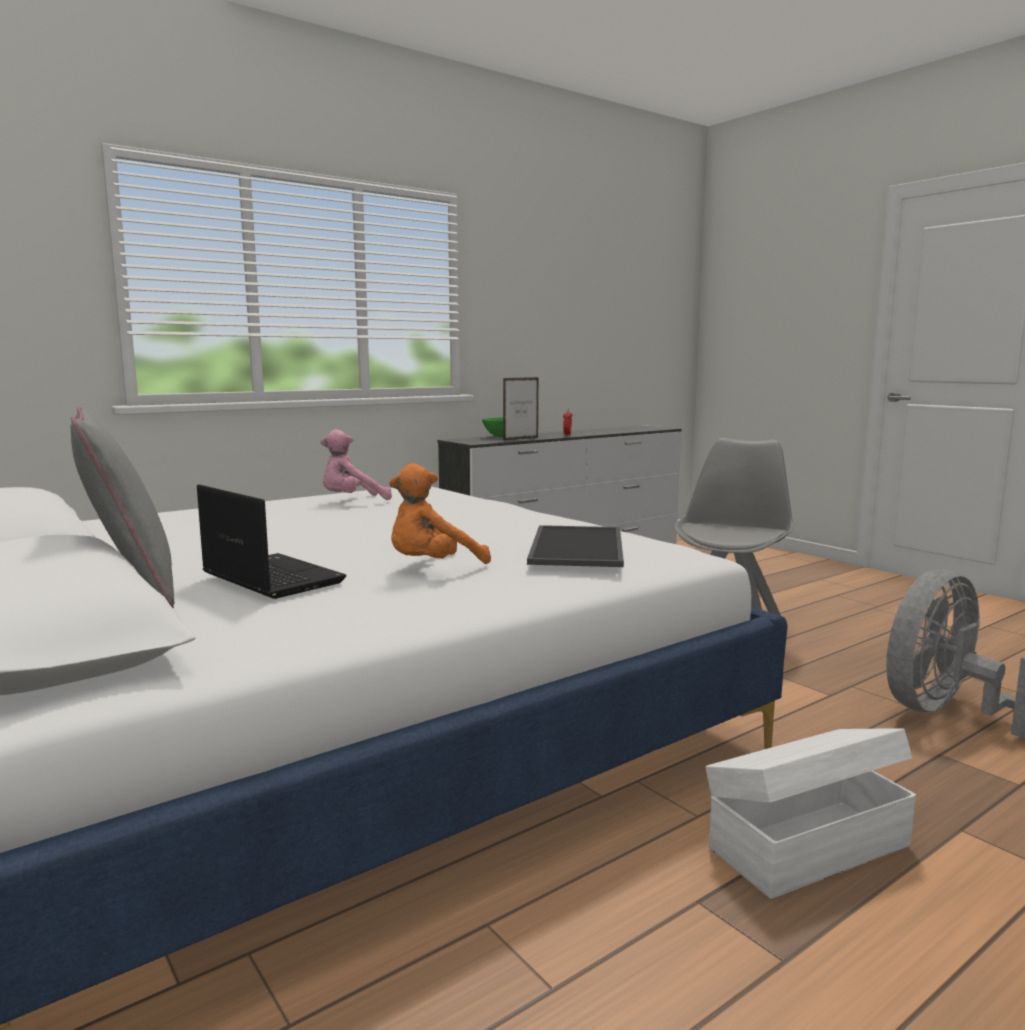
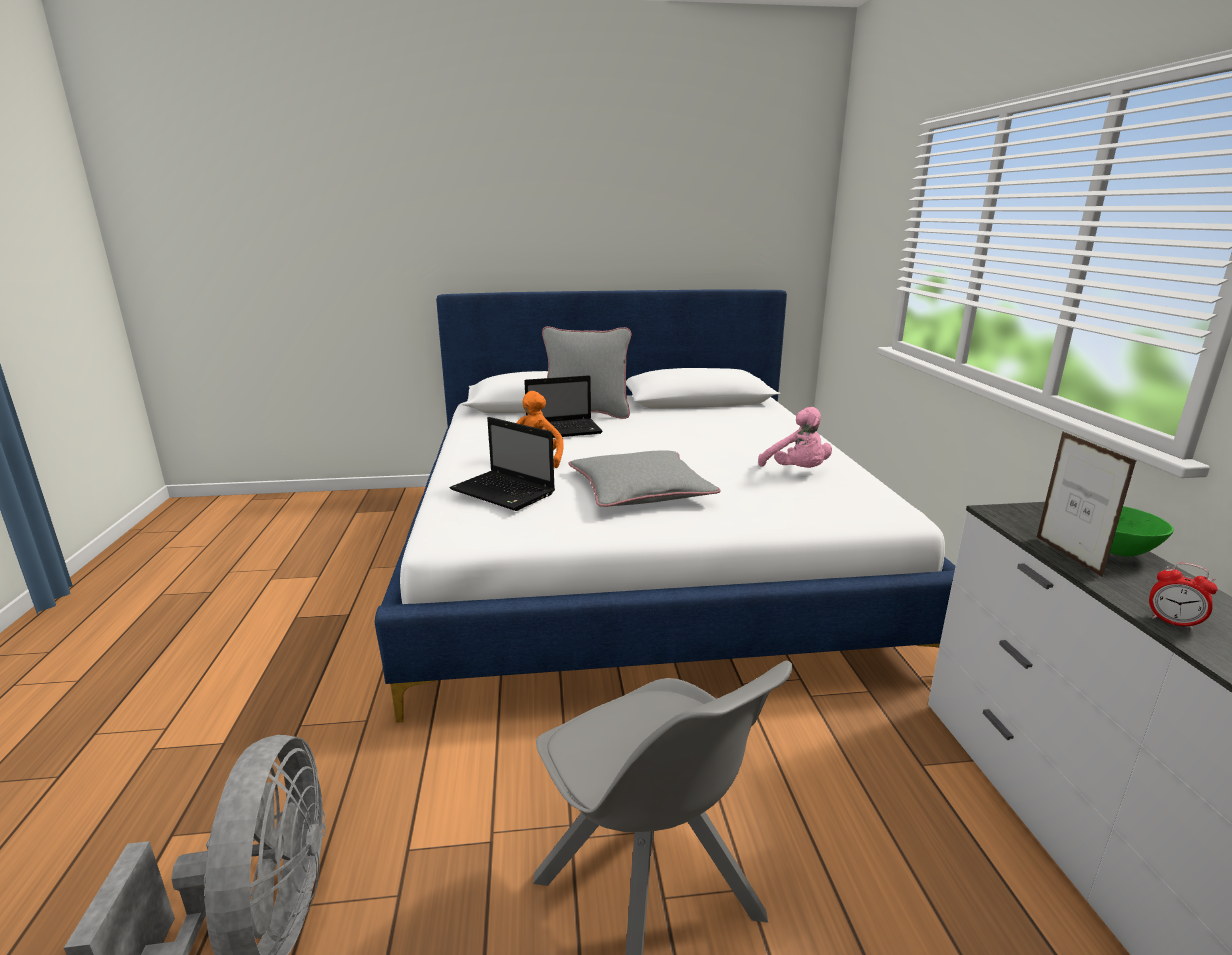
camera: 120 degrees right, 10 degrees up
pink plush toy [321,429,392,500] -> pink plush toy turned 150 degrees clockwise [758,407,832,468]
tray [527,525,624,567] -> laptop [450,417,555,511]
white storage box [705,729,916,899] -> none
none -> grey pillow [569,450,720,507]

